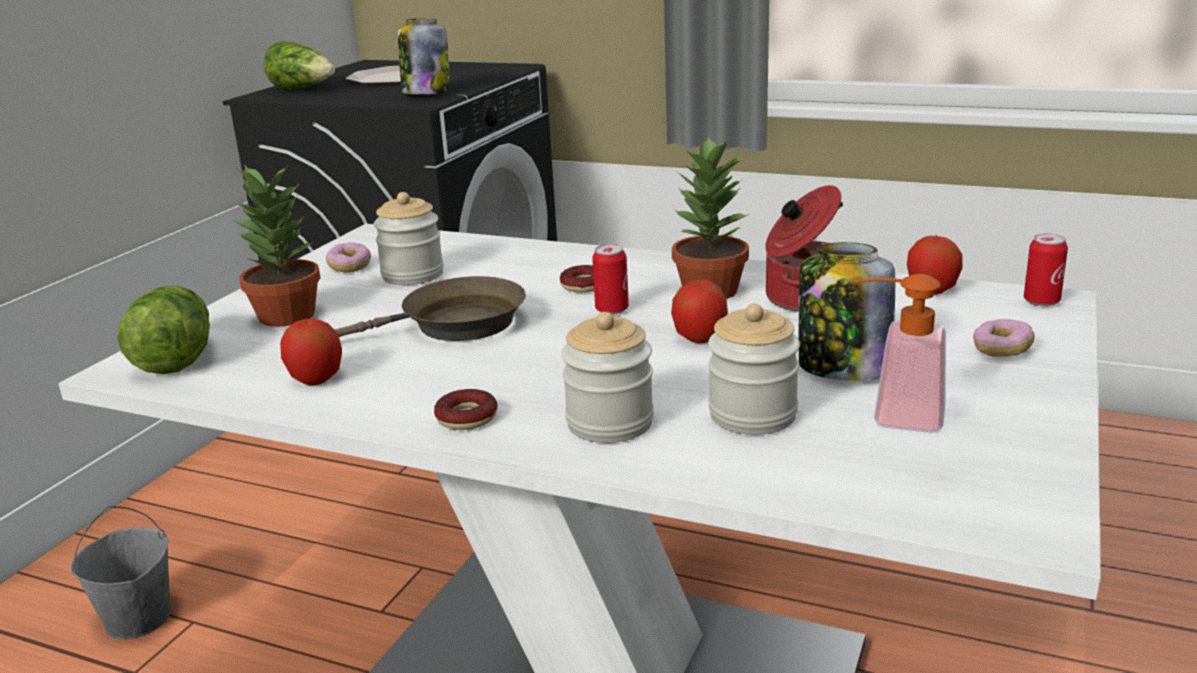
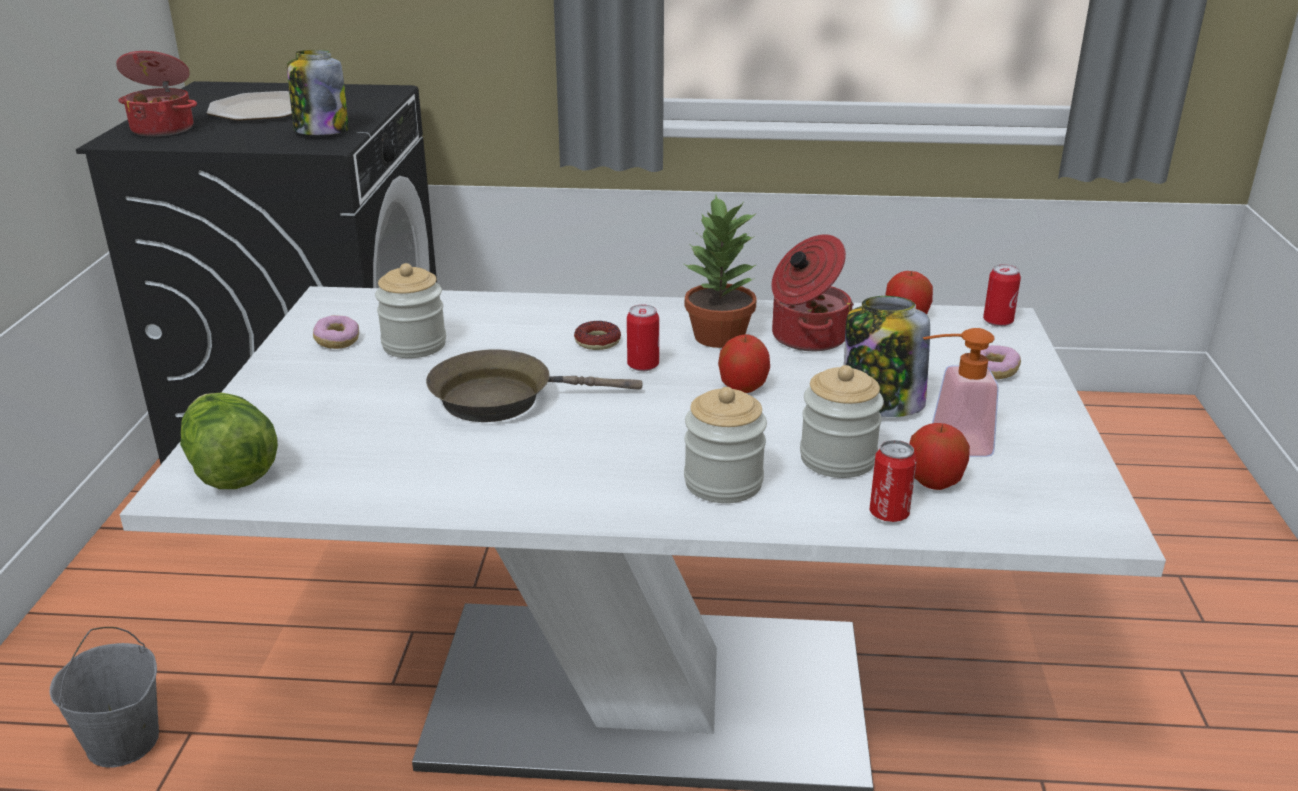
camera: 20 degrees left, 5 degrees up
potted plant [232,164,320,327] -> none
lettuce [263,41,335,89] -> cooking pot [116,51,197,137]
apple [280,318,342,385] -> apple moved to [909,423,970,490]
brown frying pan [335,276,526,341] -> brown frying pan turned 150 degrees counterclockwise [426,349,642,422]
donut [434,389,497,430] -> none
none -> can [869,440,917,522]

